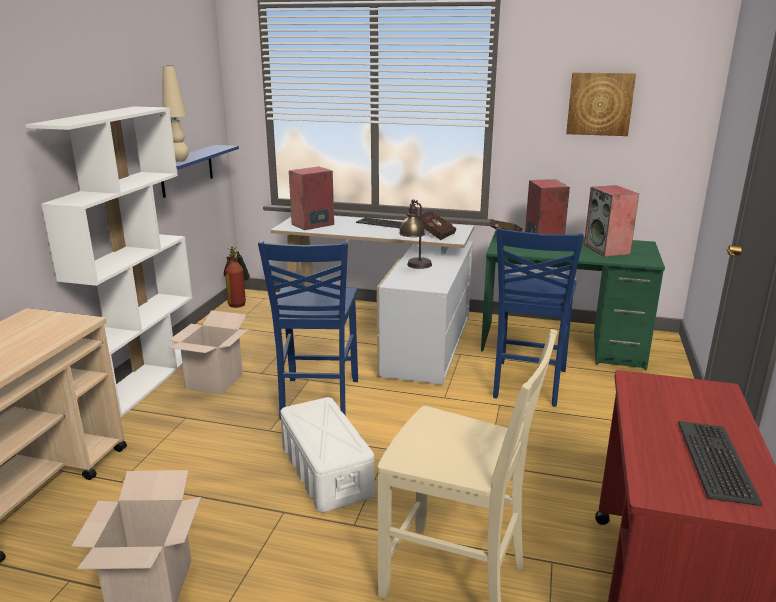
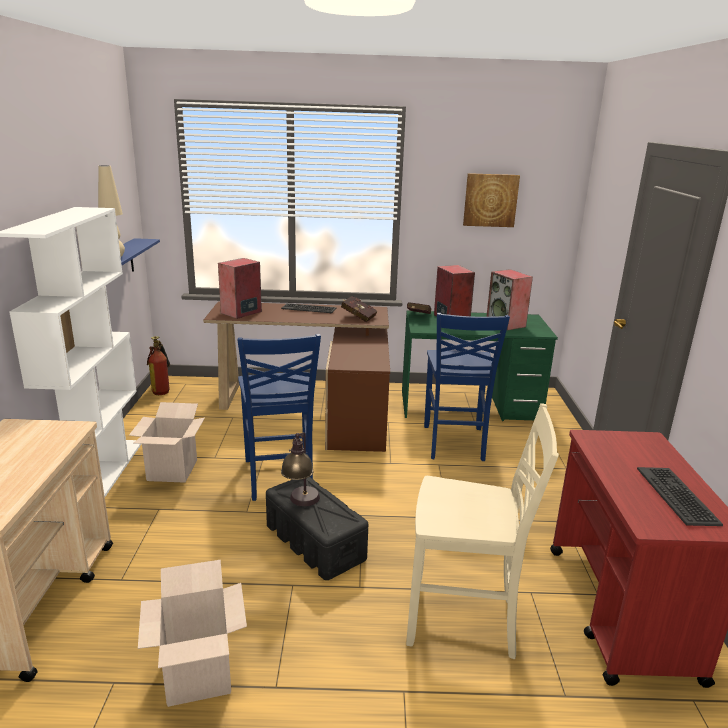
camera: 15 degrees left, 0 degrees up
white desk [271,216,474,385] -> brown desk [203,302,390,452]
white storage box [280,397,375,513] -> black storage box [266,477,368,580]
table lamp [399,199,432,269] -> table lamp moved to [281,432,320,506]

